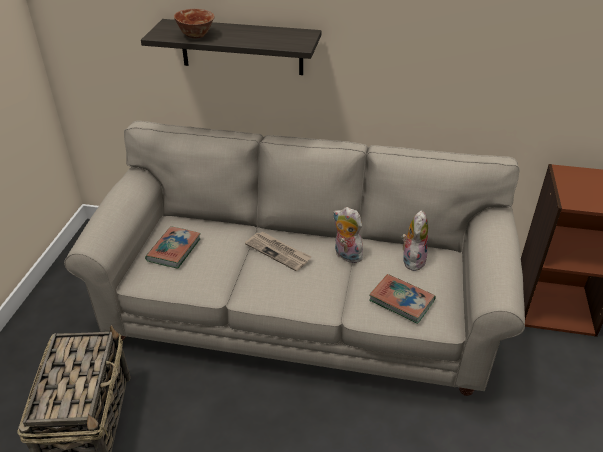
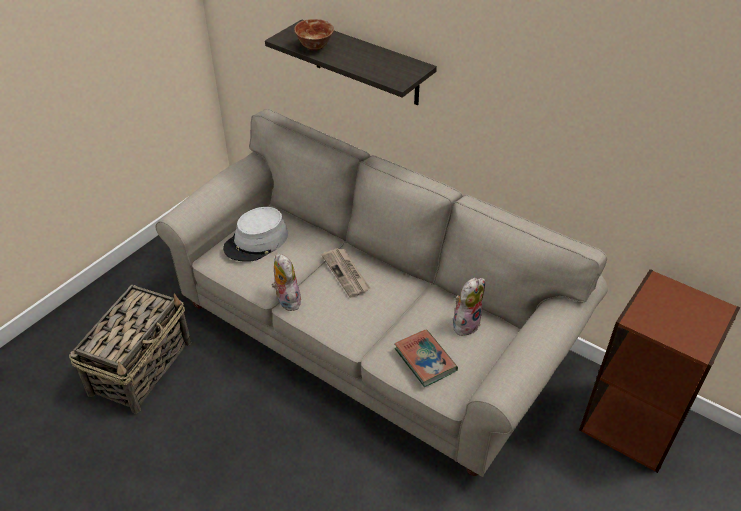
camera: 25 degrees right, 5 degrees up
book [145,226,201,269] -> grey hat [223,207,288,262]
plush toy [333,207,363,263] -> plush toy moved to [272,253,301,311]

